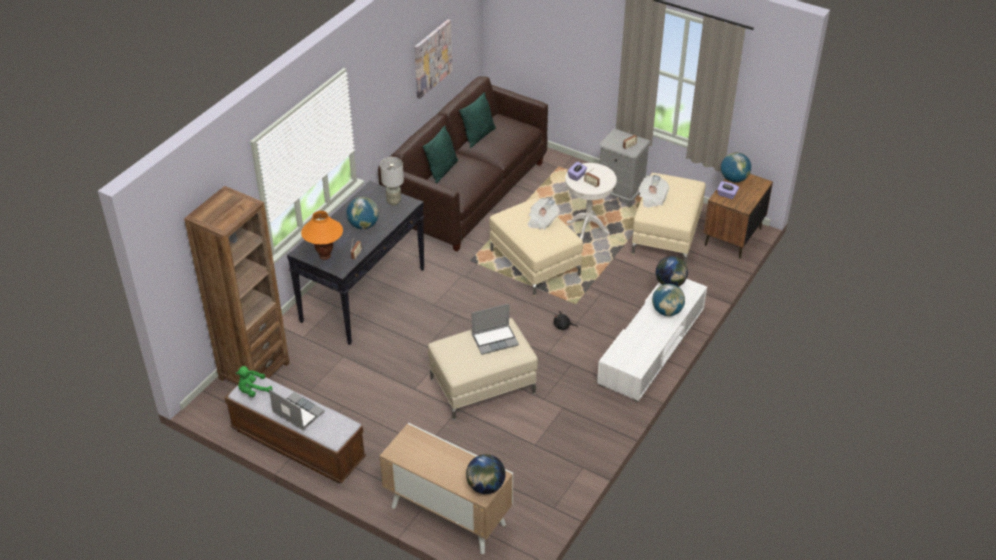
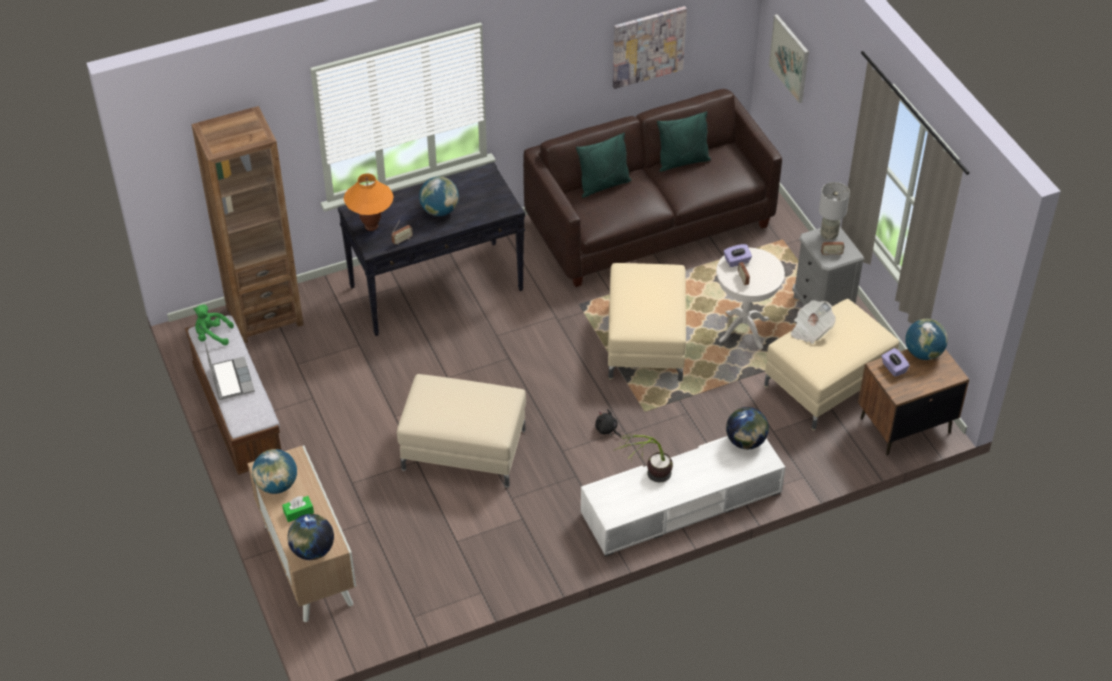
camera: 35 degrees right, 5 degrees up
grey table lamp [380,157,404,205] -> grey table lamp moved to [819,182,850,240]
laptop [472,304,519,355] -> none
newspaper [527,198,560,230] -> none
globe [652,284,685,316] -> globe moved to [252,449,297,494]
none -> green tissue box [282,496,314,522]
none -> potted plant [613,435,673,482]
none -> picture [769,14,809,103]

